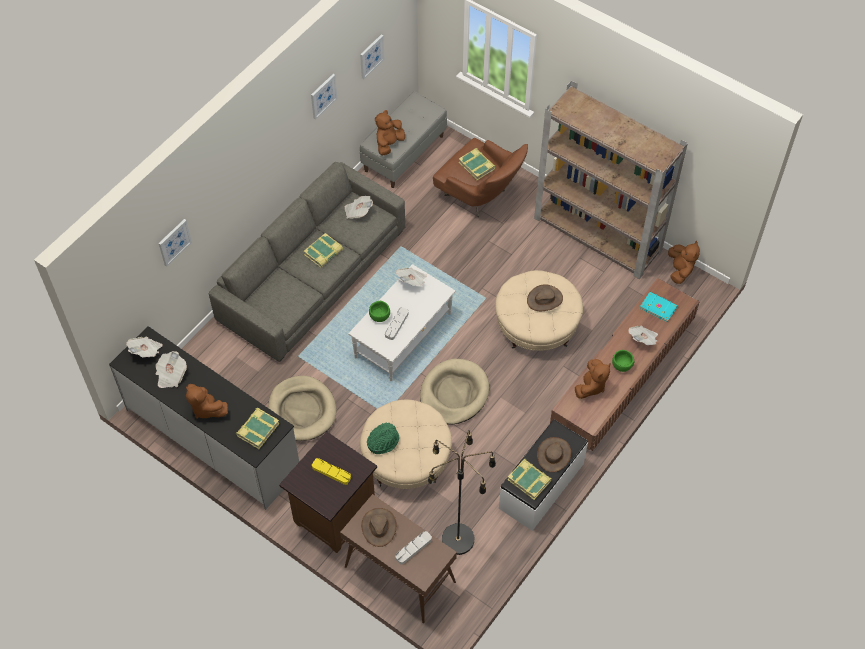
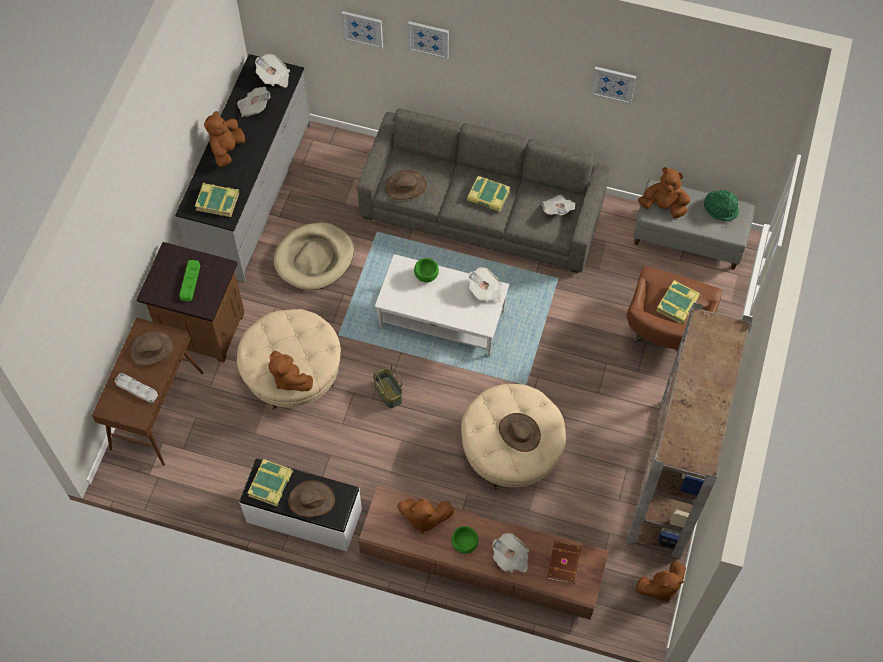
camera: 70 degrees right, 5 degrees up
yellow tray [312,458,351,485] -> green tray [179,260,200,301]
picture [360,34,384,79] -> picture moved to [408,21,449,59]
green hat [367,423,399,454] -> green hat moved to [704,190,739,221]
grey tray [385,307,409,340] -> none
beige dog bed [420,359,489,425] -> basket [373,364,403,408]
floor lamp [428,430,496,555] -> none
turquoise book [640,292,678,322] -> brown book [547,540,582,584]
none -> brown plush toy [268,351,313,391]
none -> brown hat [386,170,427,200]

